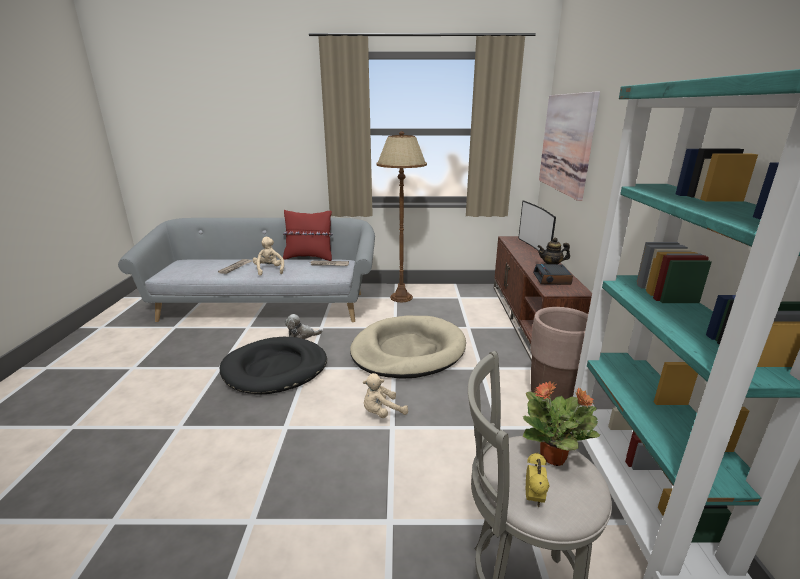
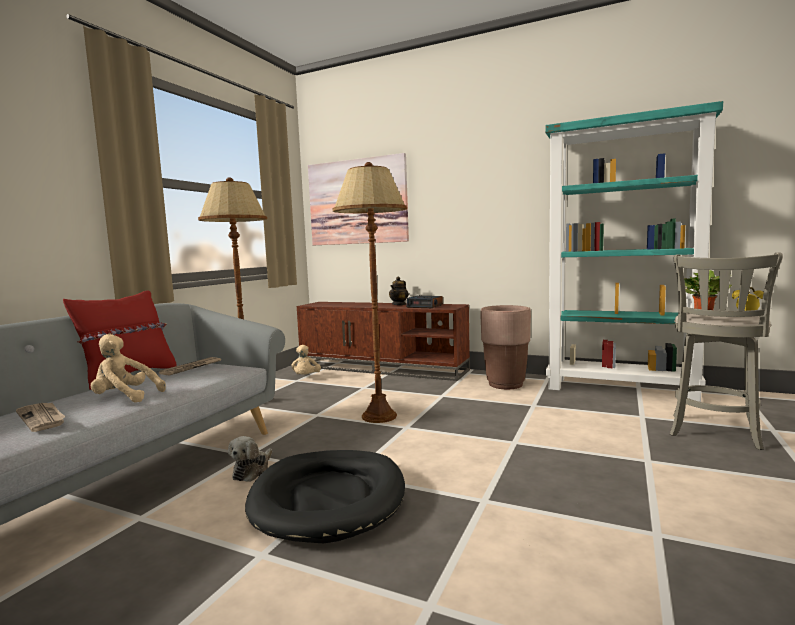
camera: 65 degrees left, 15 degrees down
beige dog bed [350,316,466,379] -> brown floor lamp [333,162,407,423]
beige plush toy [363,373,408,418] -> beige plush toy moved to [291,345,321,375]
television [518,200,556,251] -> none

